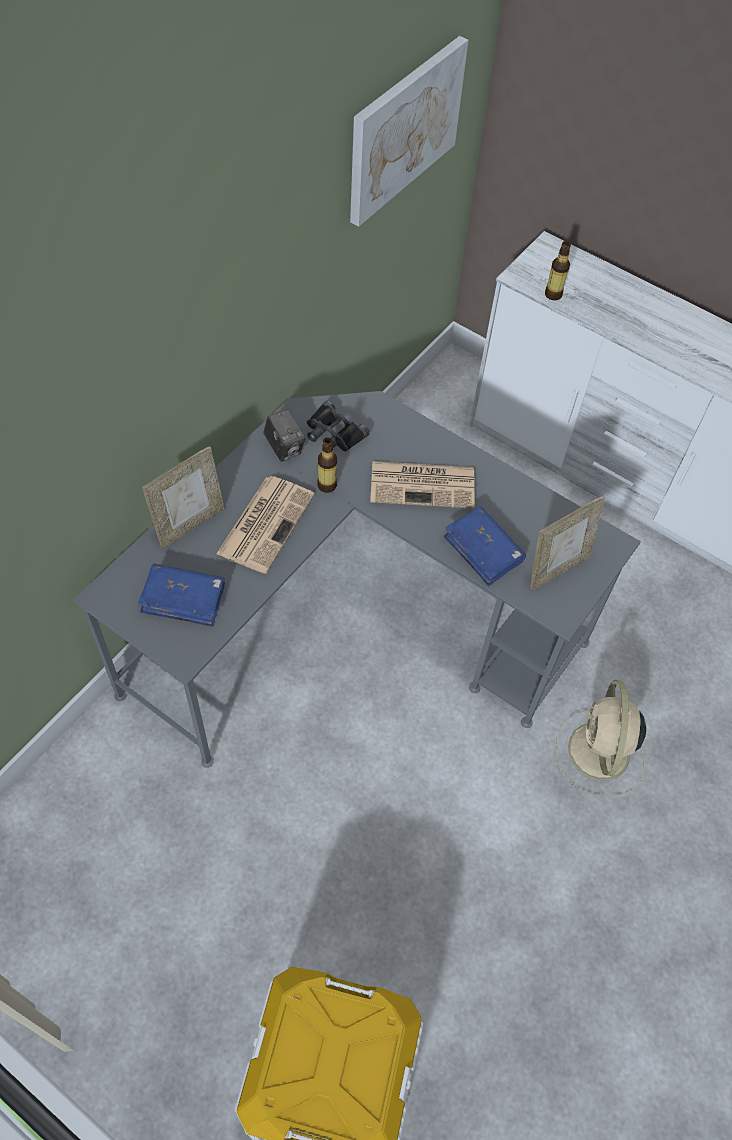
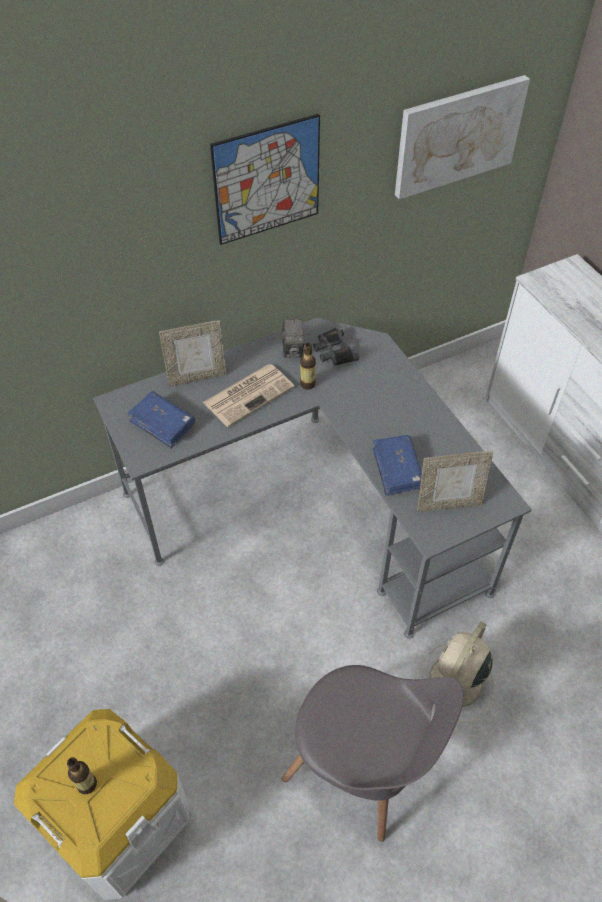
camera: 30 degrees right, 5 degrees down
newspaper [370,461,475,508] -> none
bottle [545,241,571,300] -> bottle moved to [67,757,97,794]
none -> picture [210,113,320,245]
none -> grey chair [282,665,464,842]

